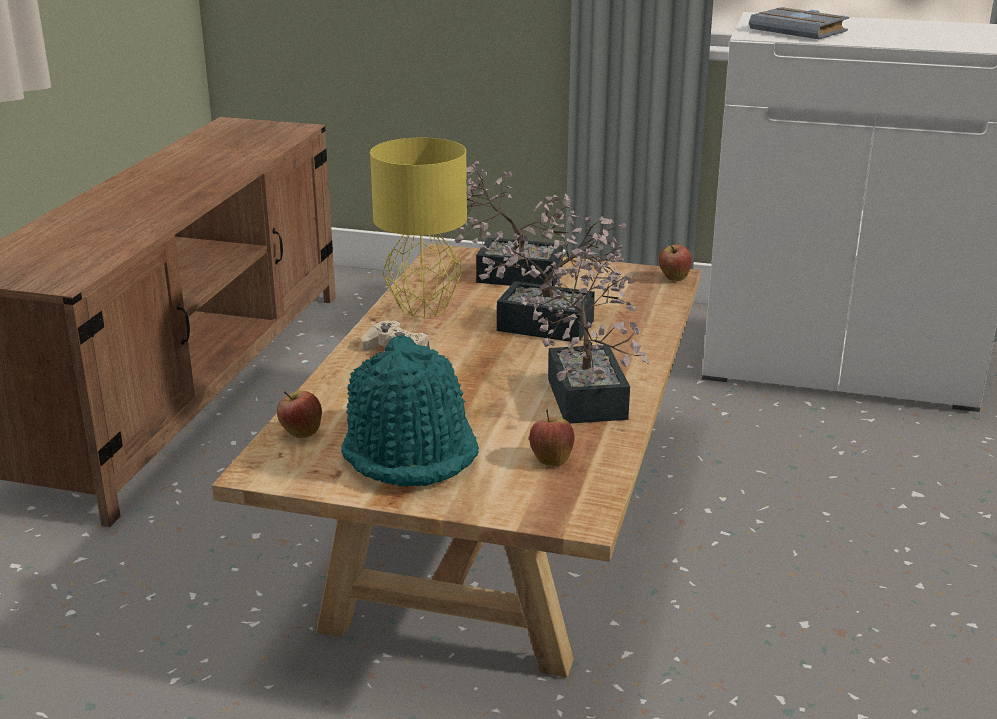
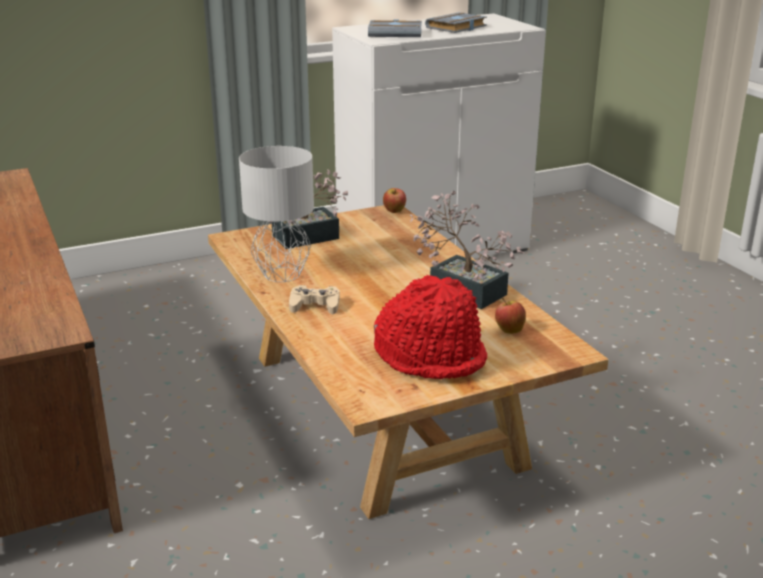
camera: 40 degrees left, 0 degrees up
apple [277,391,322,438] -> none
turquoise hat [341,335,479,486] -> red hat [374,275,487,379]
yellow table lamp [370,138,467,317] -> grey table lamp [239,146,314,282]
potted plant [479,216,627,342] -> none
none -> grey book [425,12,487,33]

